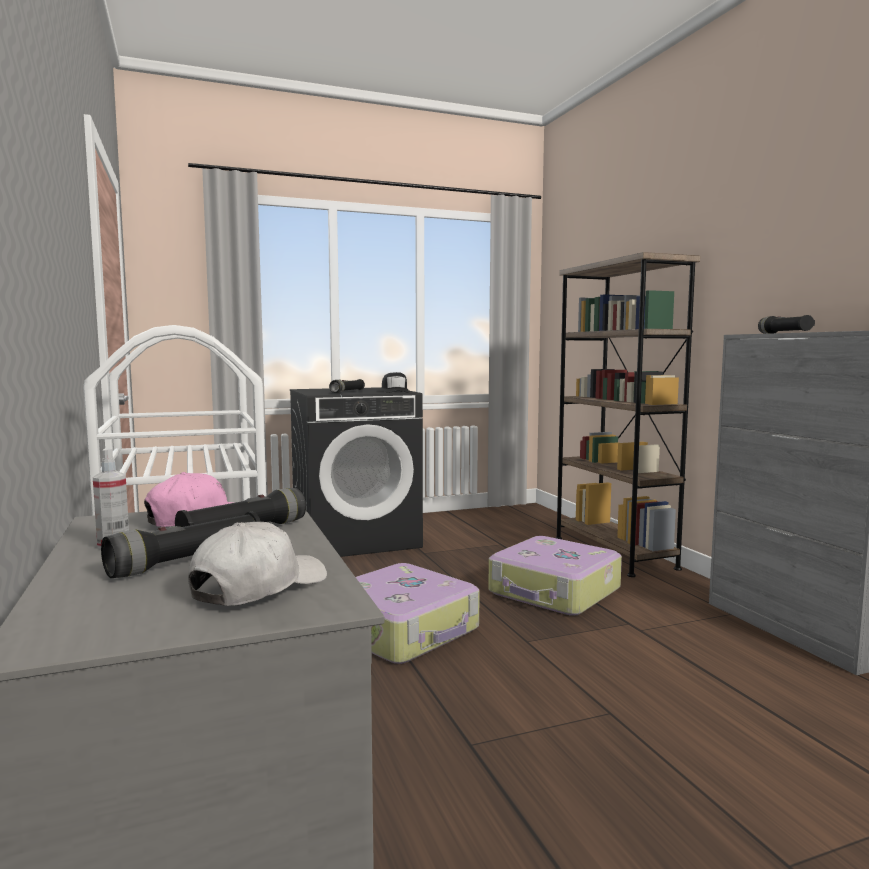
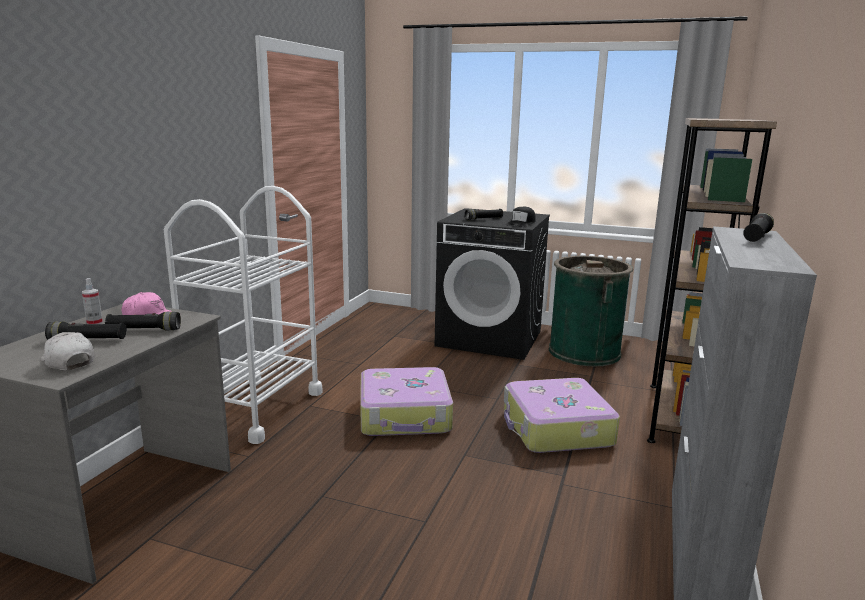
camera: 40 degrees right, 10 degrees up
white cap [188,522,327,606] -> white cap turned 120 degrees counterclockwise [40,332,95,370]
none -> green trash can [549,256,633,366]

